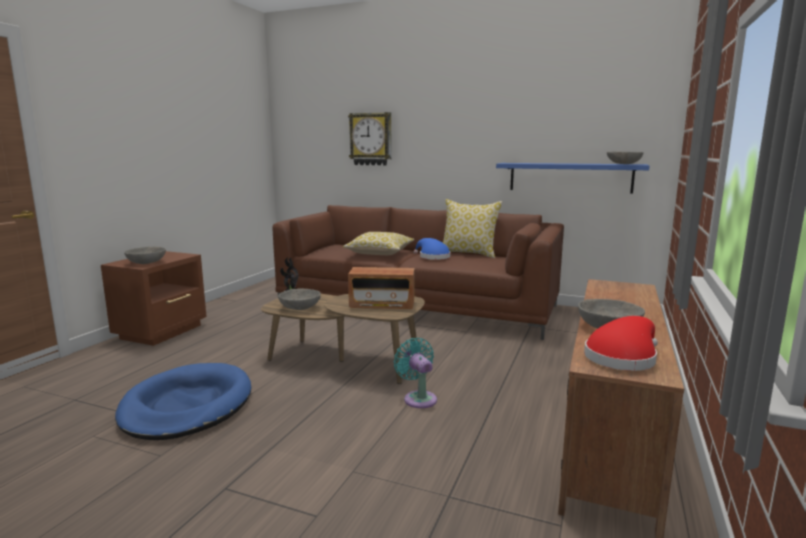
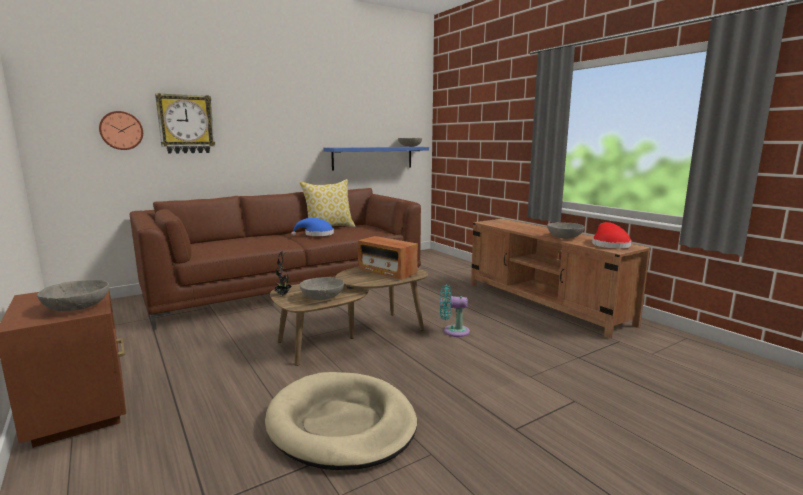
camera: 55 degrees left, 0 degrees up
blue dog bed [115,363,251,440] -> beige dog bed [265,372,417,470]
pillow [343,232,415,255] -> none
radio [348,267,415,309] -> radio turned 90 degrees clockwise [358,236,418,280]
none -> wall clock [99,111,143,150]

